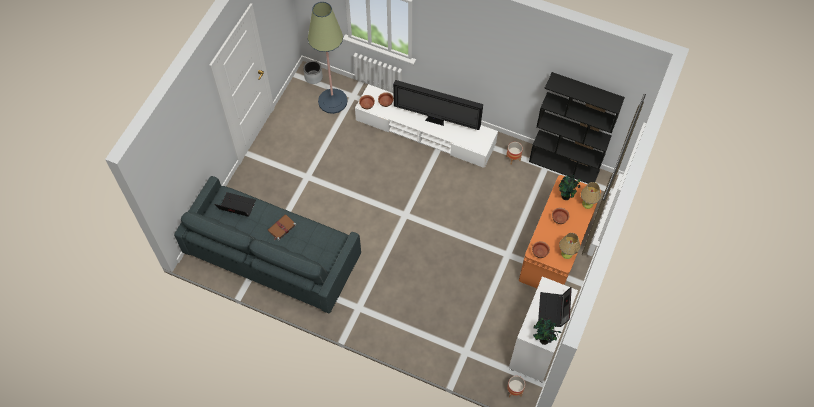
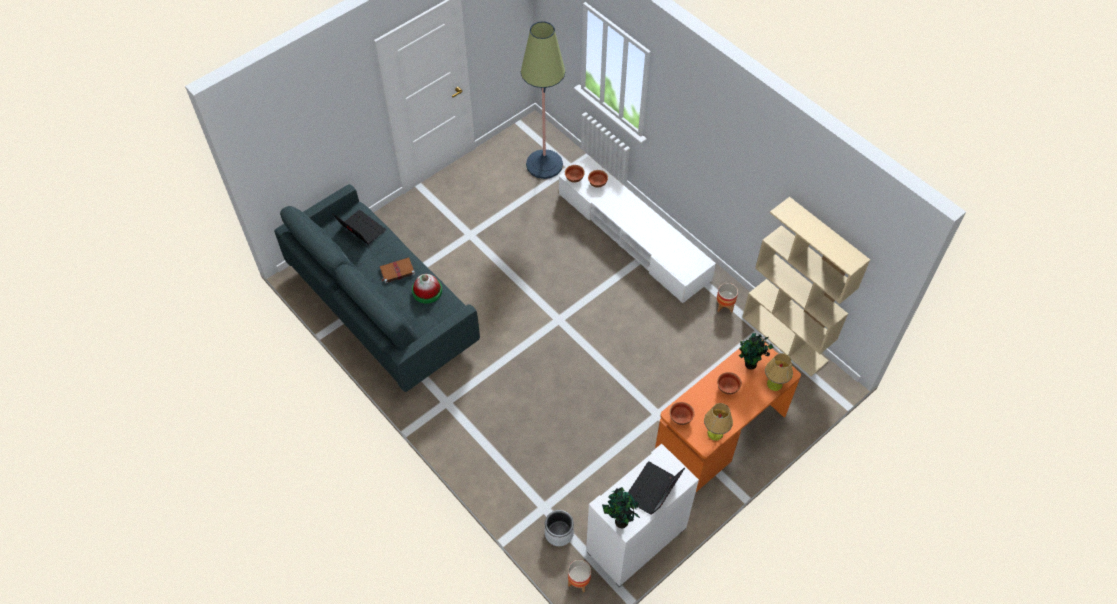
camera: 25 degrees right, 5 degrees down
grey planter [303,60,323,84] -> grey planter moved to [545,510,574,546]
television [393,80,483,130] -> none
black bookcase [529,72,625,184] -> beige bookcase [742,197,870,376]
none -> hat [412,274,442,304]

